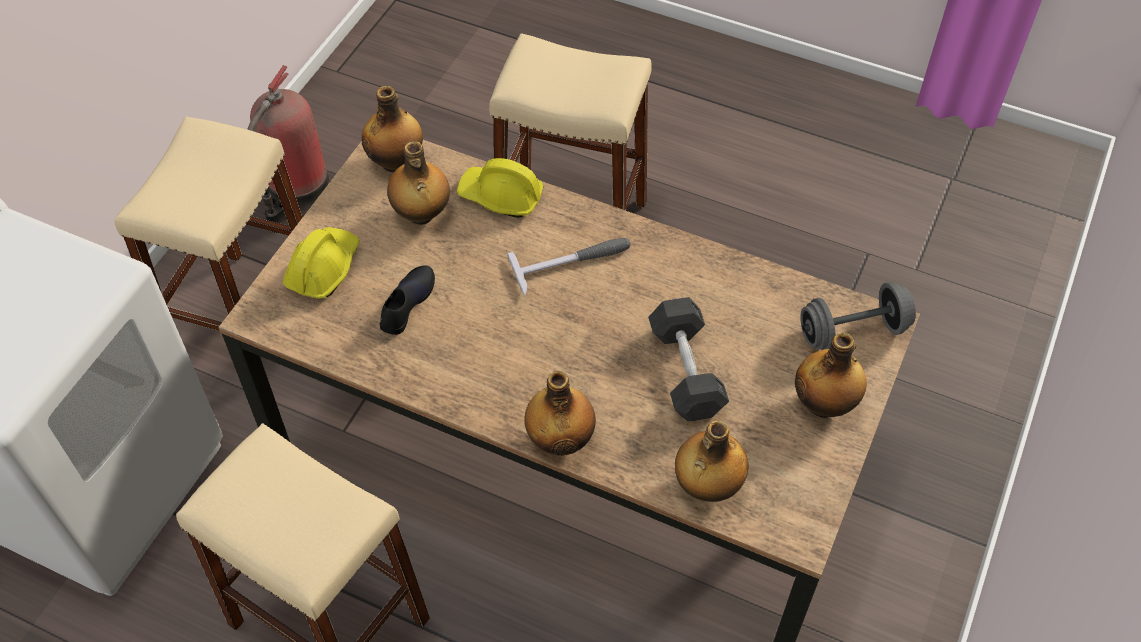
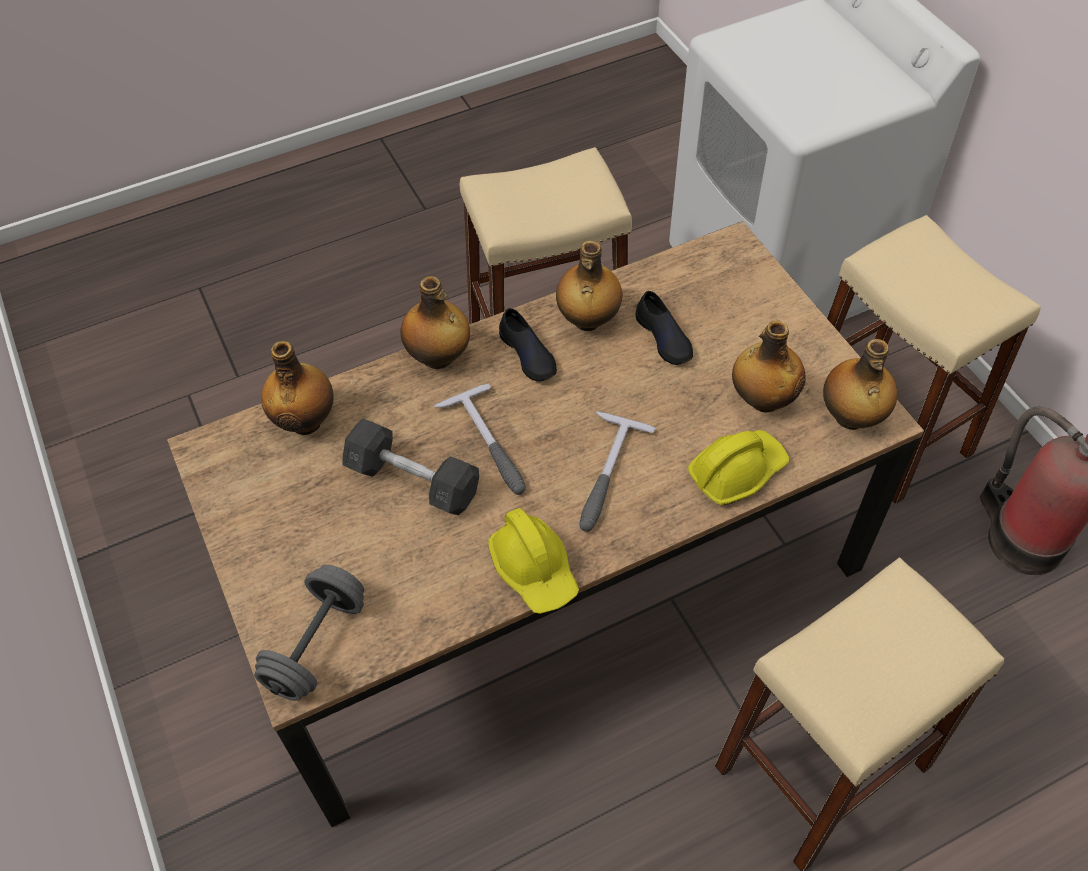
camera: 130 degrees right, 0 degrees up
yellow hard hat [283,227,360,299] -> yellow hard hat moved to [488,508,579,614]
bottle [795,332,866,418] -> bottle moved to [556,241,623,331]
none -> hammer [433,384,526,495]
none -> black shoe [499,308,557,382]

